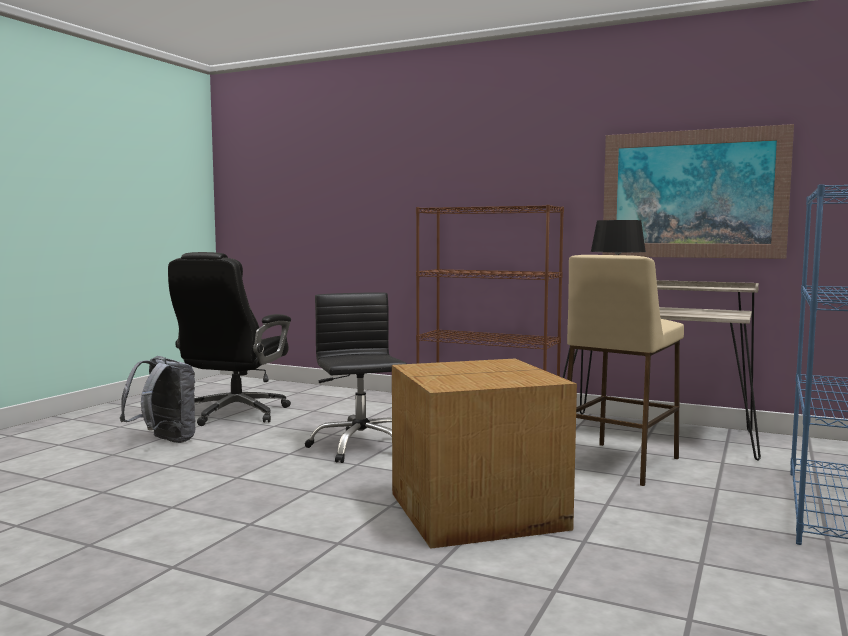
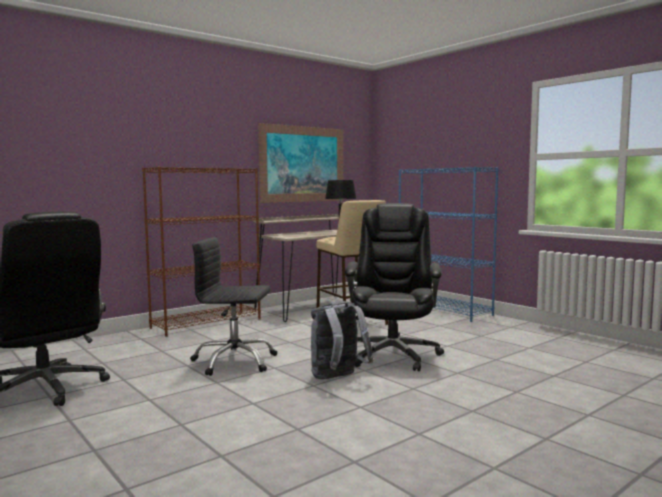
camera: 65 degrees left, 0 degrees up
grey backpack [120,356,196,443] -> grey backpack moved to [311,301,374,379]
cardboard box [392,359,577,549] -> black office chair [345,203,444,371]

